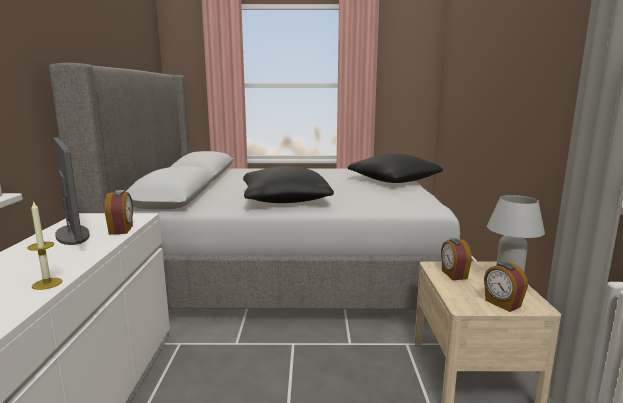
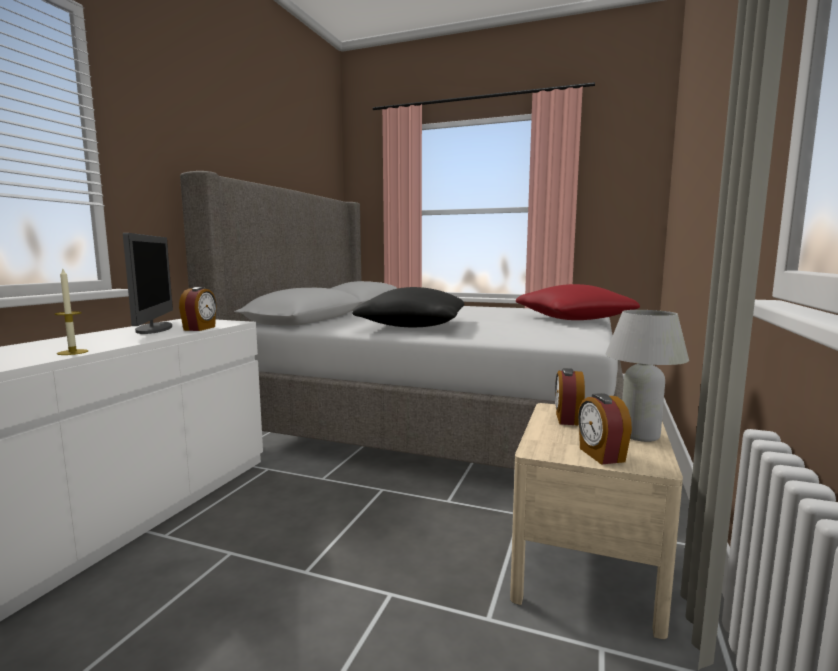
camera: 20 degrees right, 5 degrees down
black pillow [348,153,443,183] -> red pillow [516,284,640,320]

